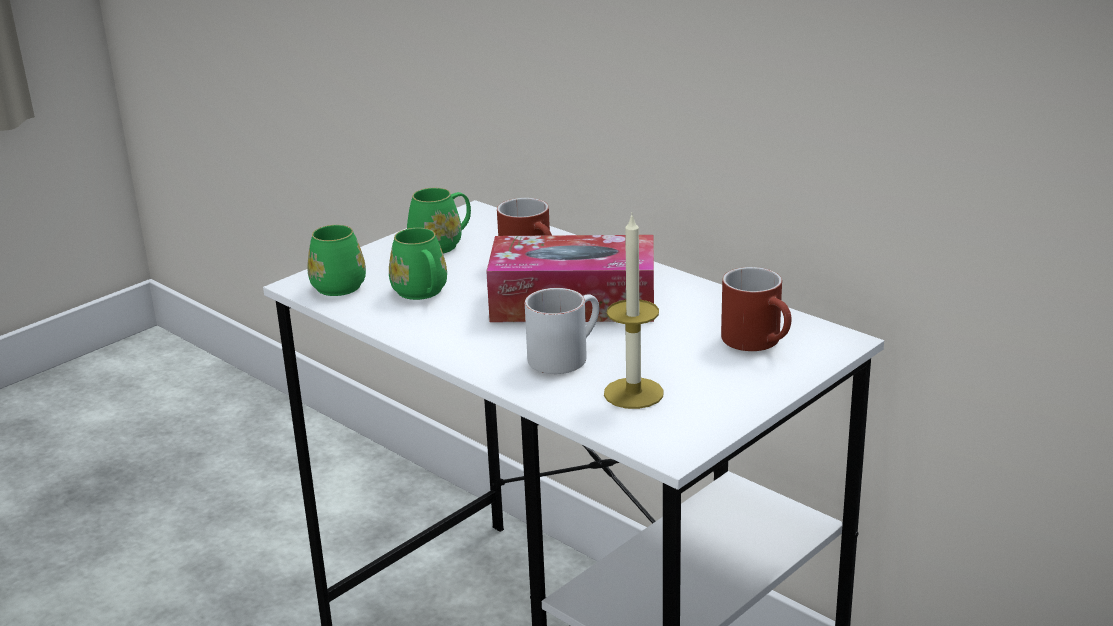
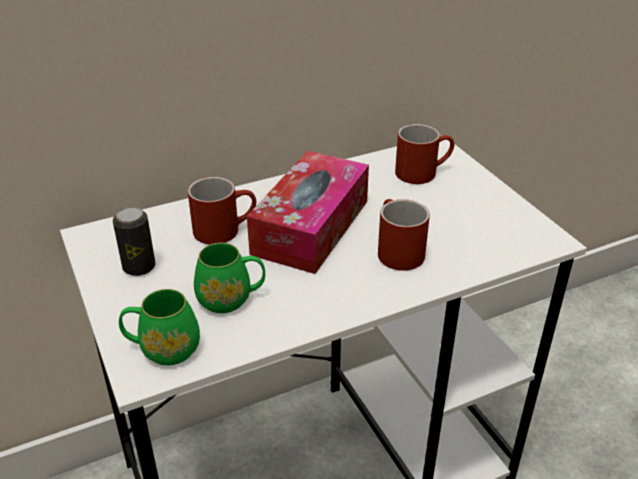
camera: 70 degrees left, 10 degrees up
green mug [407,188,471,254] -> can [113,207,156,276]
white mug [525,288,599,374] -> red mug [378,199,430,271]
candle [604,216,664,409] -> none

